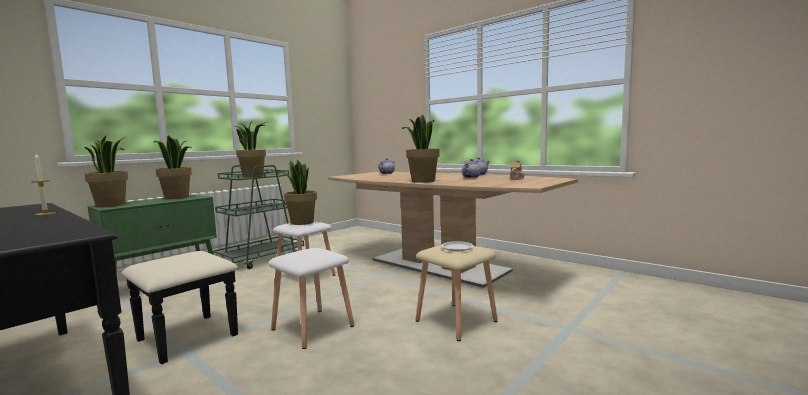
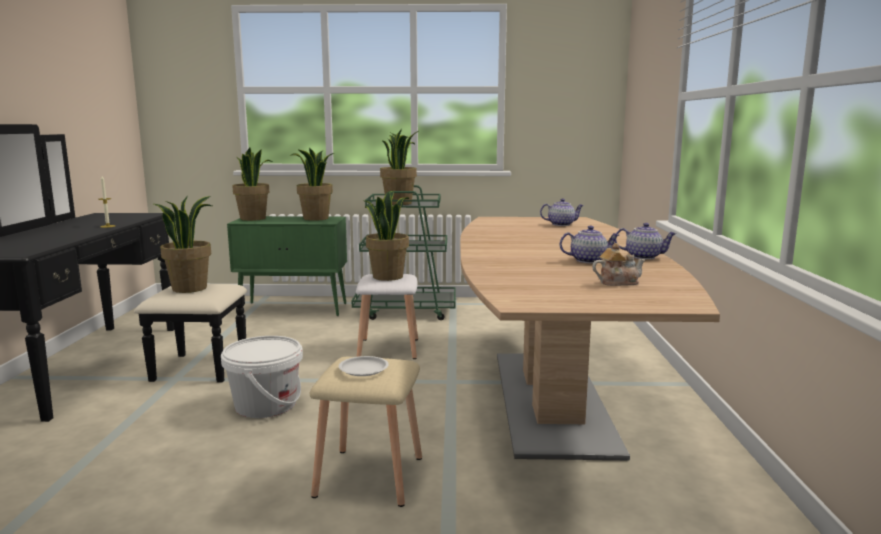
camera: 50 degrees right, 5 degrees up
white stool [268,248,354,349] -> white bucket [221,336,303,418]
potted plant [402,114,439,183] -> potted plant moved to [154,196,212,293]

